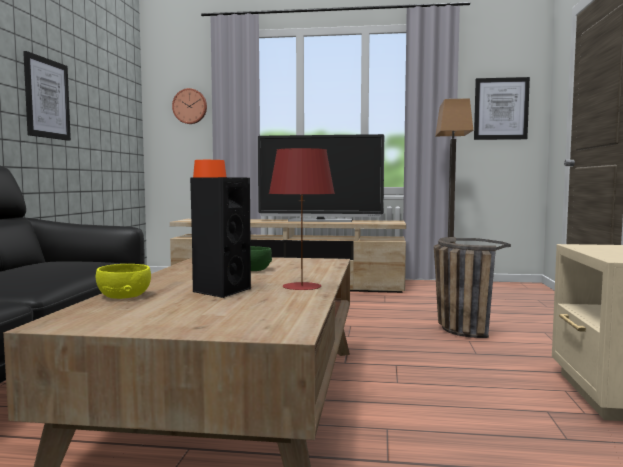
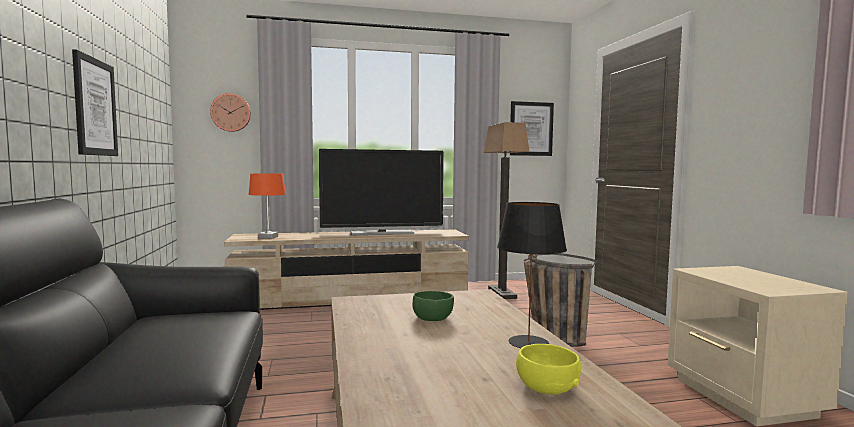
camera: 20 degrees left, 0 degrees up
yellow bowl [96,264,151,299] -> yellow bowl moved to [516,344,581,394]
black speaker [190,177,251,298] -> none
red table lamp [269,148,335,290] -> black table lamp [497,202,567,348]

